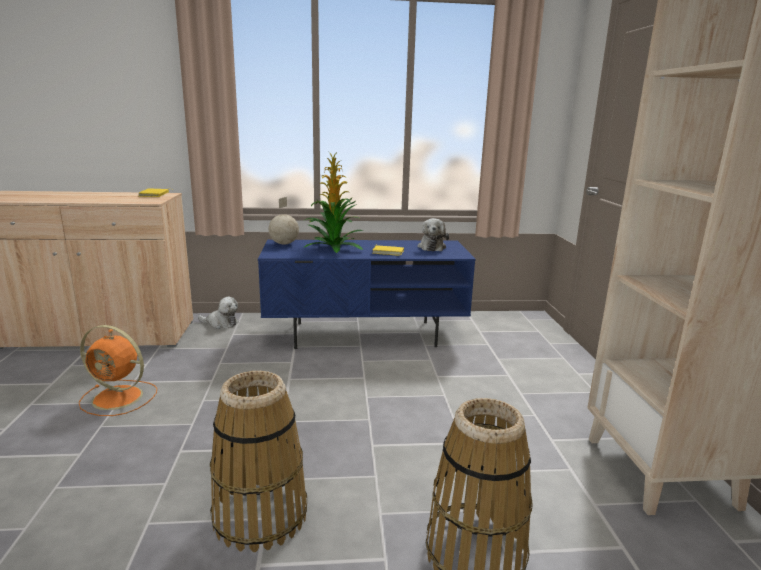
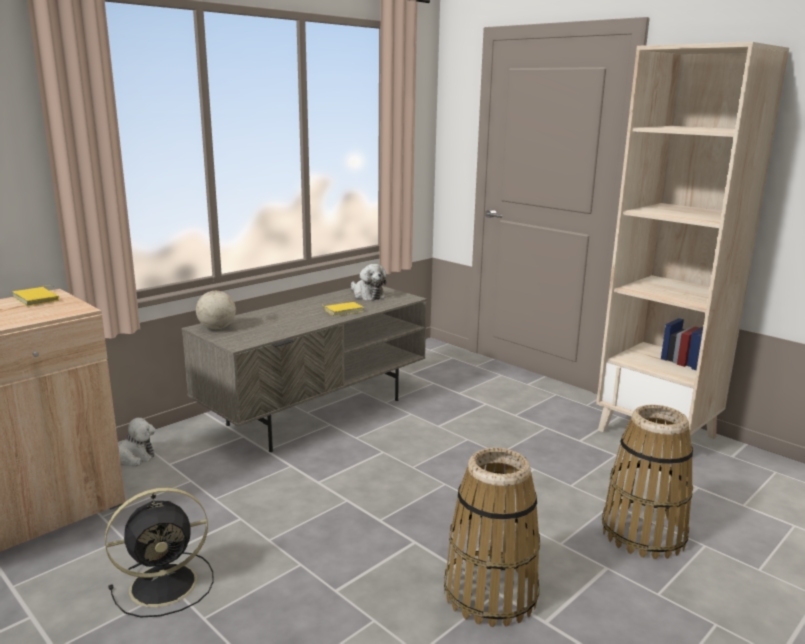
camera: 40 degrees left, 0 degrees up
orange fan [79,325,157,416] -> black fan [105,488,214,618]
blue tv stand [258,240,476,349] -> grey tv stand [182,286,427,452]
potted plant [303,151,363,253] -> none

